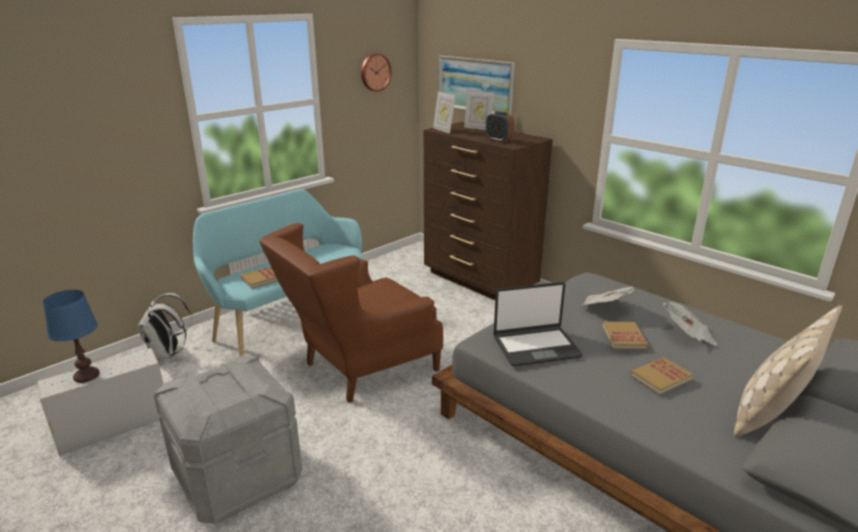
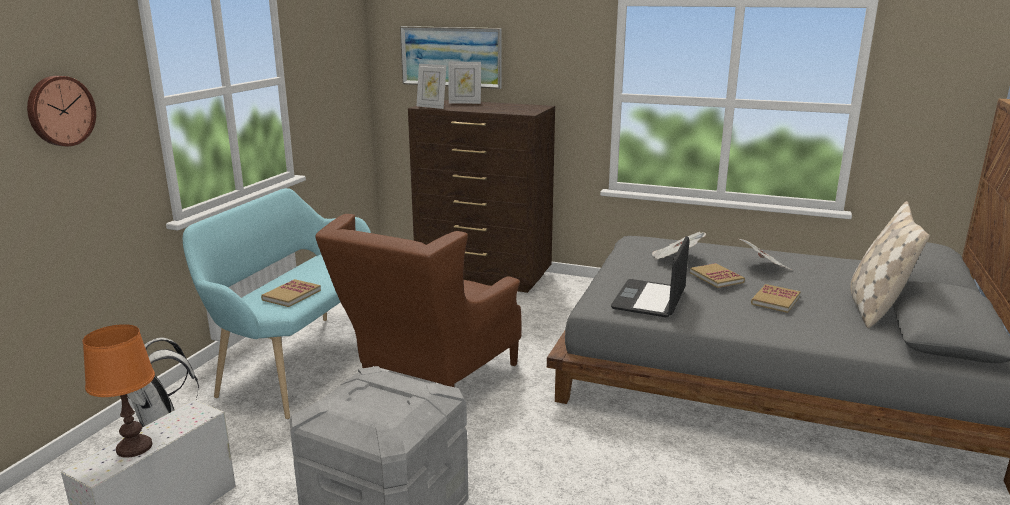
camera: 25 degrees left, 5 degrees down
blue table lamp [43,290,100,383] -> orange table lamp [83,324,155,458]
wall clock [361,53,392,92] -> wall clock moved to [27,76,96,146]
alarm clock [485,111,514,143] -> none
laptop [494,282,582,366] -> laptop turned 150 degrees clockwise [611,236,690,317]

